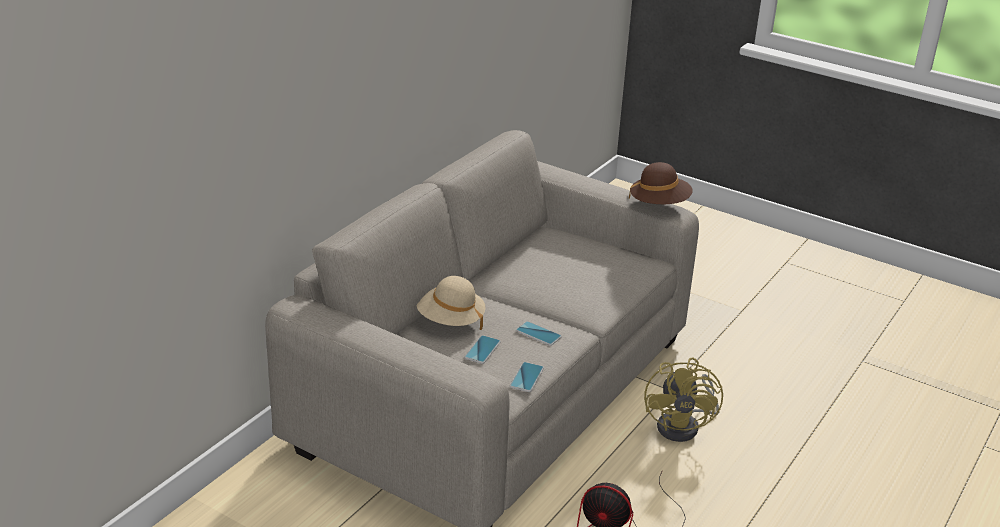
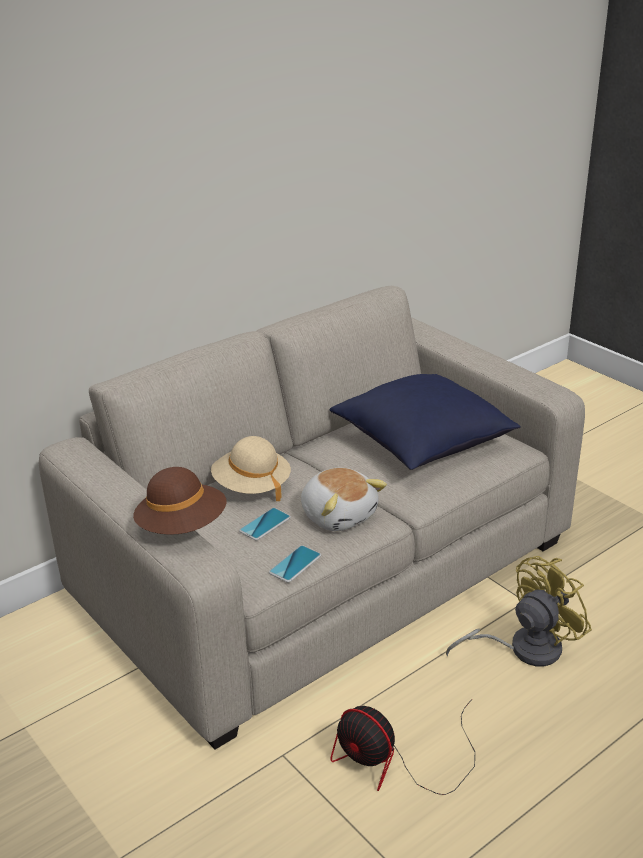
camera: 20 degrees right, 0 degrees up
phone [516,321,562,346] -> plush toy [301,468,387,531]
brown hat [629,162,692,204] -> brown hat moved to [133,467,227,535]
yellow fan [644,358,723,442] -> yellow fan turned 150 degrees counterclockwise [446,556,592,666]
none -> blue pillow [329,374,521,470]

